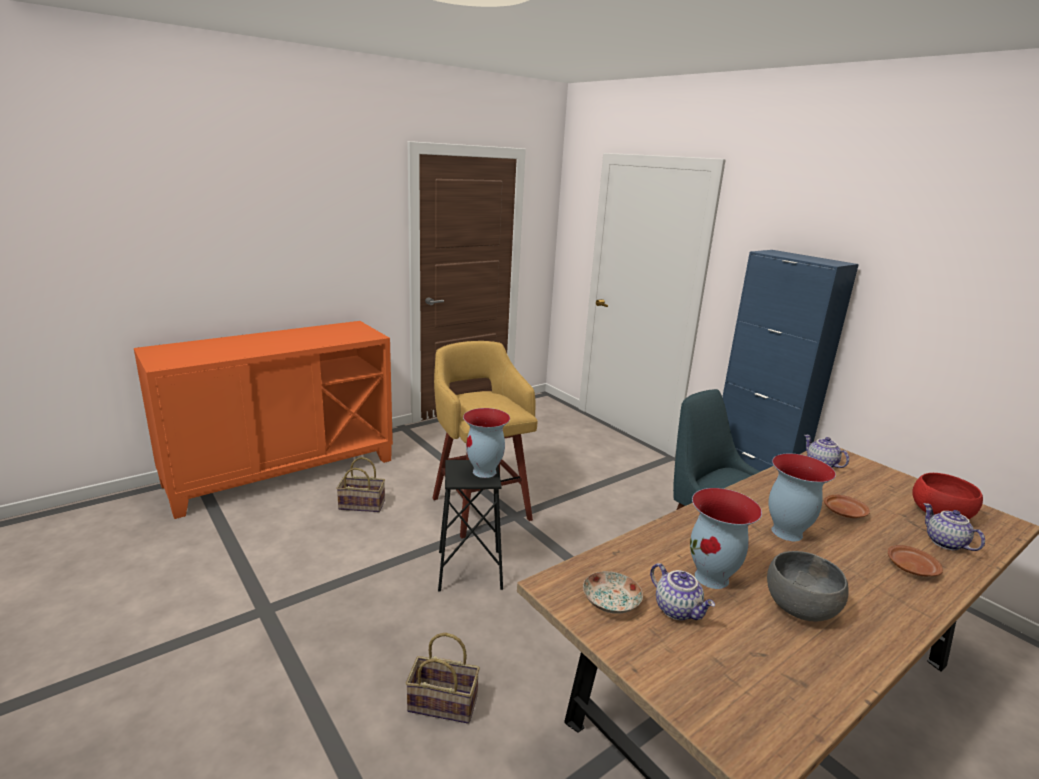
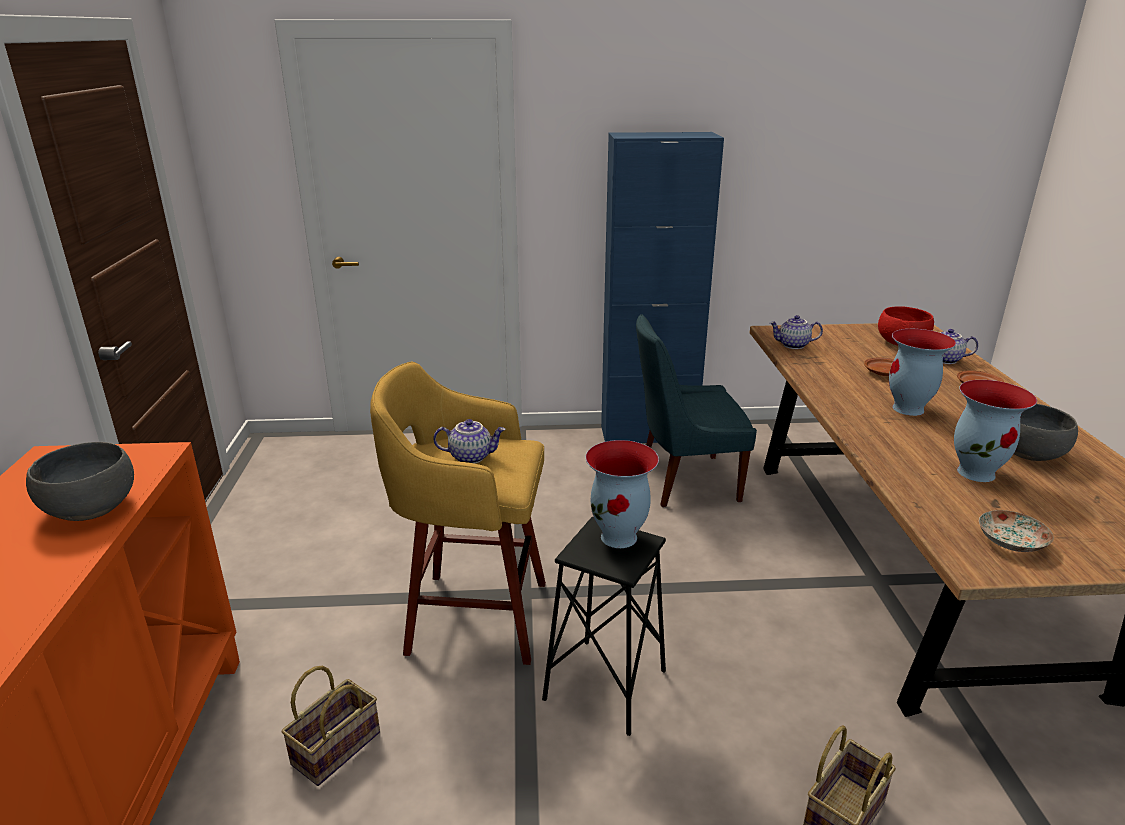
camera: 55 degrees left, 5 degrees up
teapot [650,563,715,620] -> teapot moved to [433,419,506,464]
none -> grey bowl [26,442,134,521]

